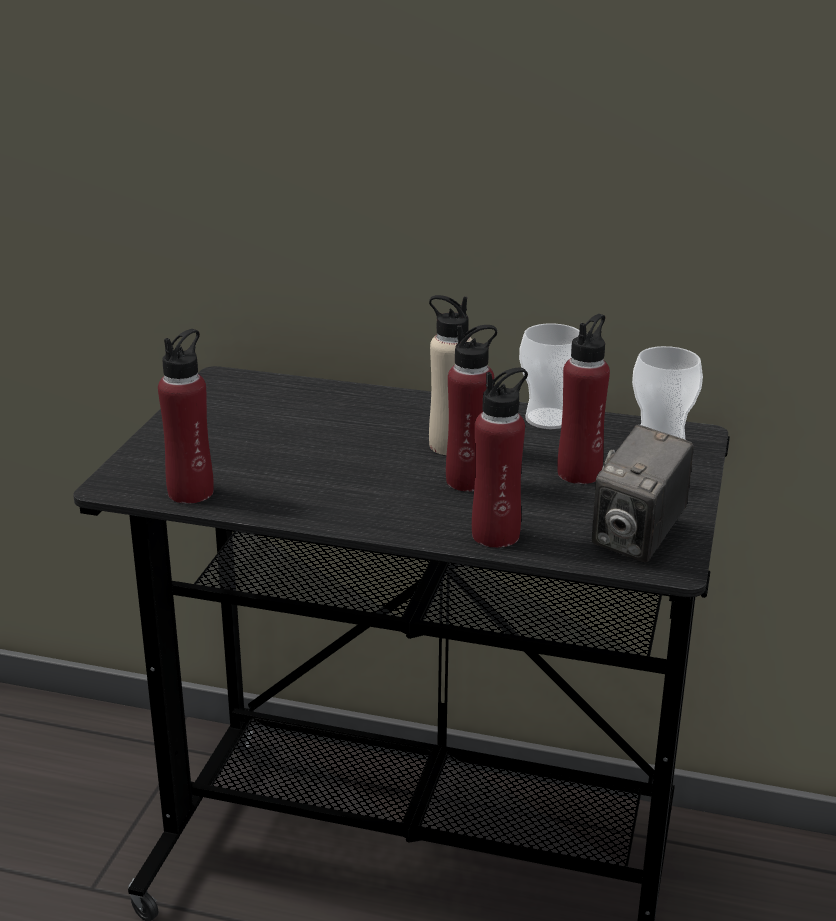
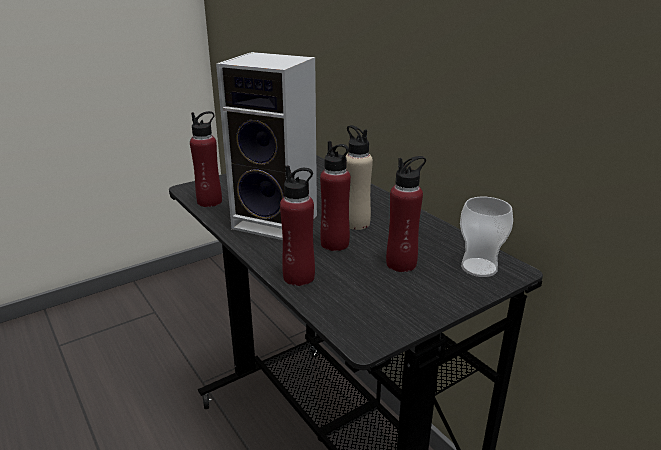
camera: 40 degrees right, 0 degrees up
cup [519,323,579,429] -> none
camera [592,425,694,563] -> none
none -> speaker [216,52,317,240]

